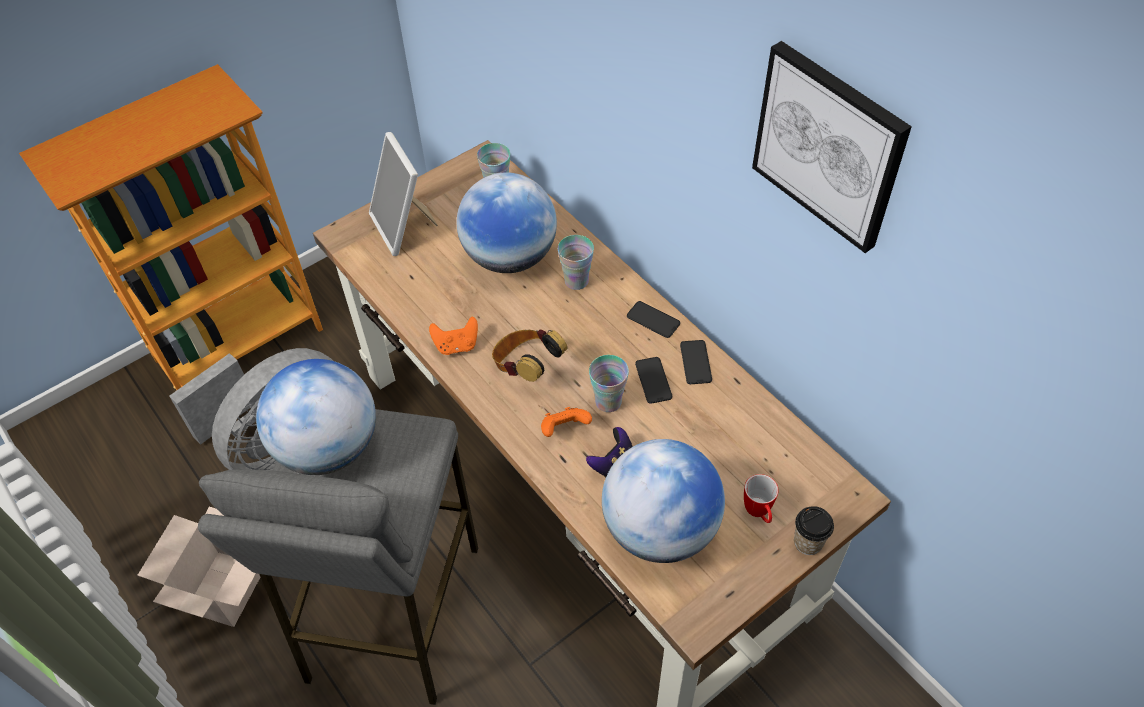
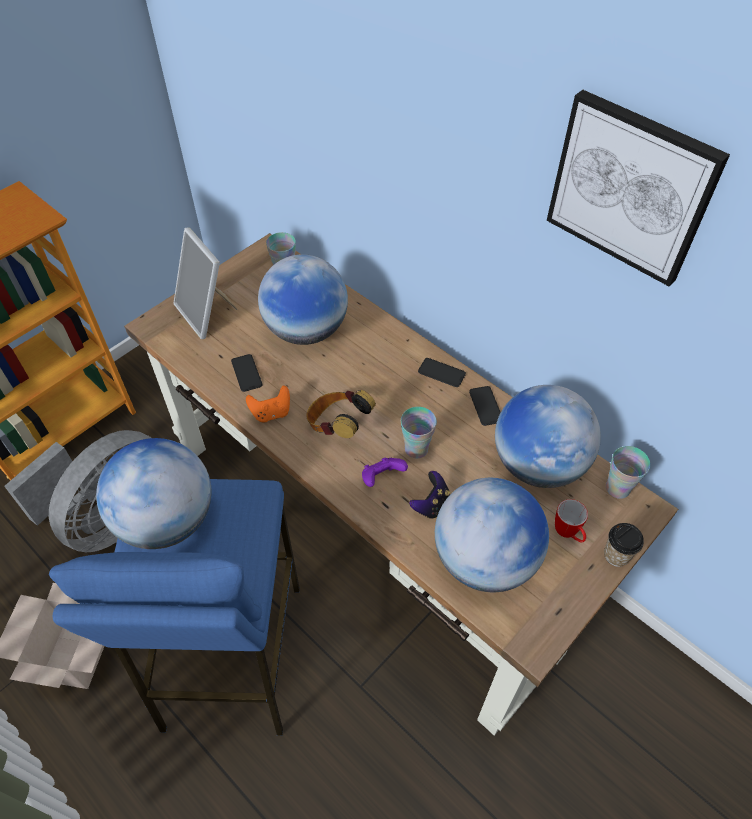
camera: 10 degrees left, 0 degrees up
grey stool [198,409,478,705] -> blue stool [49,479,300,736]
orange game controller [541,407,592,437] -> purple game controller [362,457,408,487]
cup [558,235,594,290] -> cup moved to [606,446,650,499]
phone [635,357,672,404] -> phone moved to [231,354,262,392]
none -> globe [495,385,601,488]

